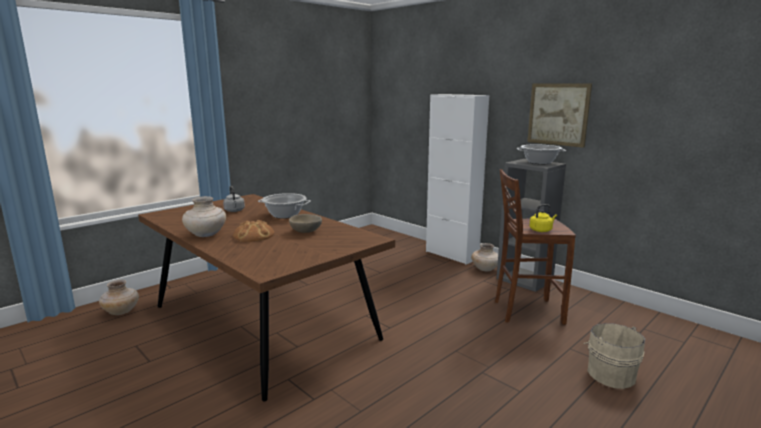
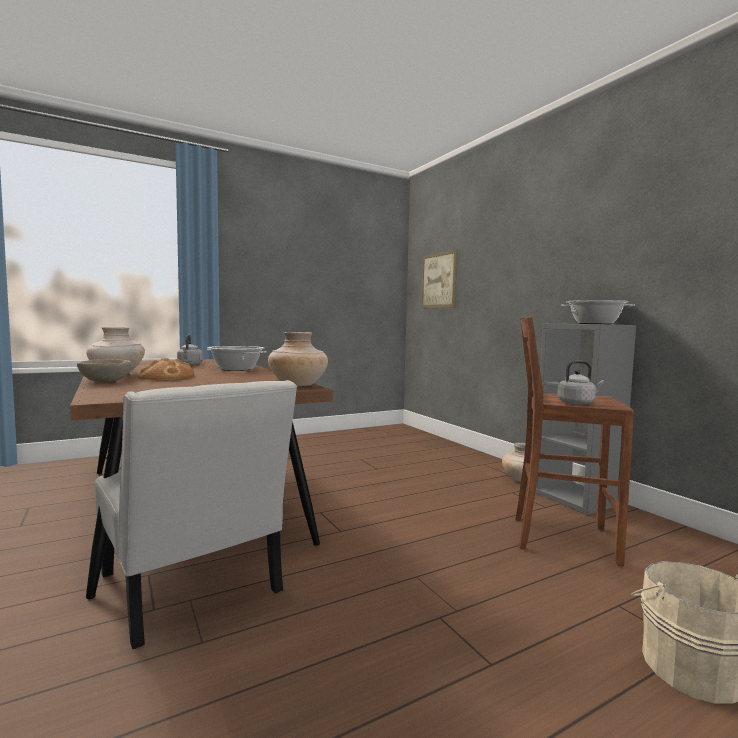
camera: 15 degrees right, 10 degrees down
beige vase [99,280,139,315] -> beige vase moved to [268,332,328,386]
beige bowl [289,214,322,233] -> beige bowl moved to [77,359,131,382]
white cabinet [426,94,489,265] -> none
picture [527,83,592,148] -> picture moved to [421,249,458,309]
yellow kettle [529,204,557,232] -> grey kettle [557,361,605,405]
none -> white chair [95,380,297,649]

